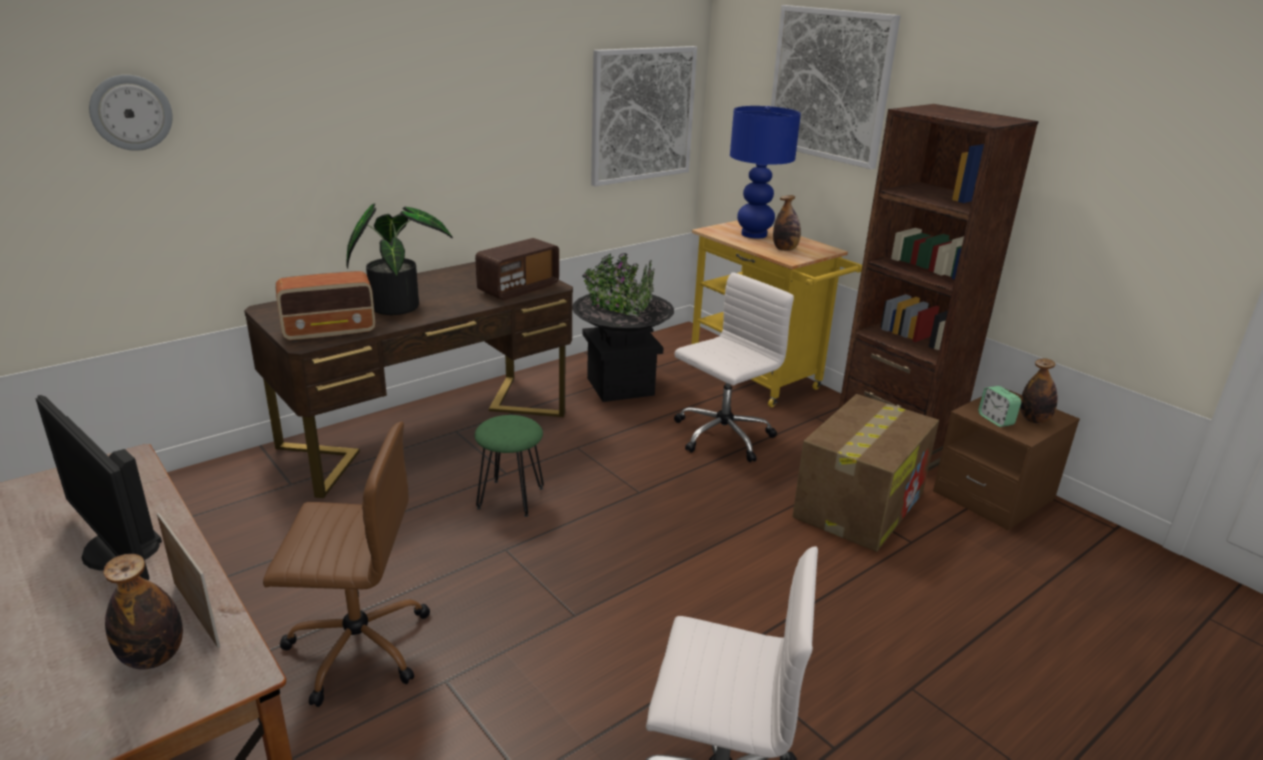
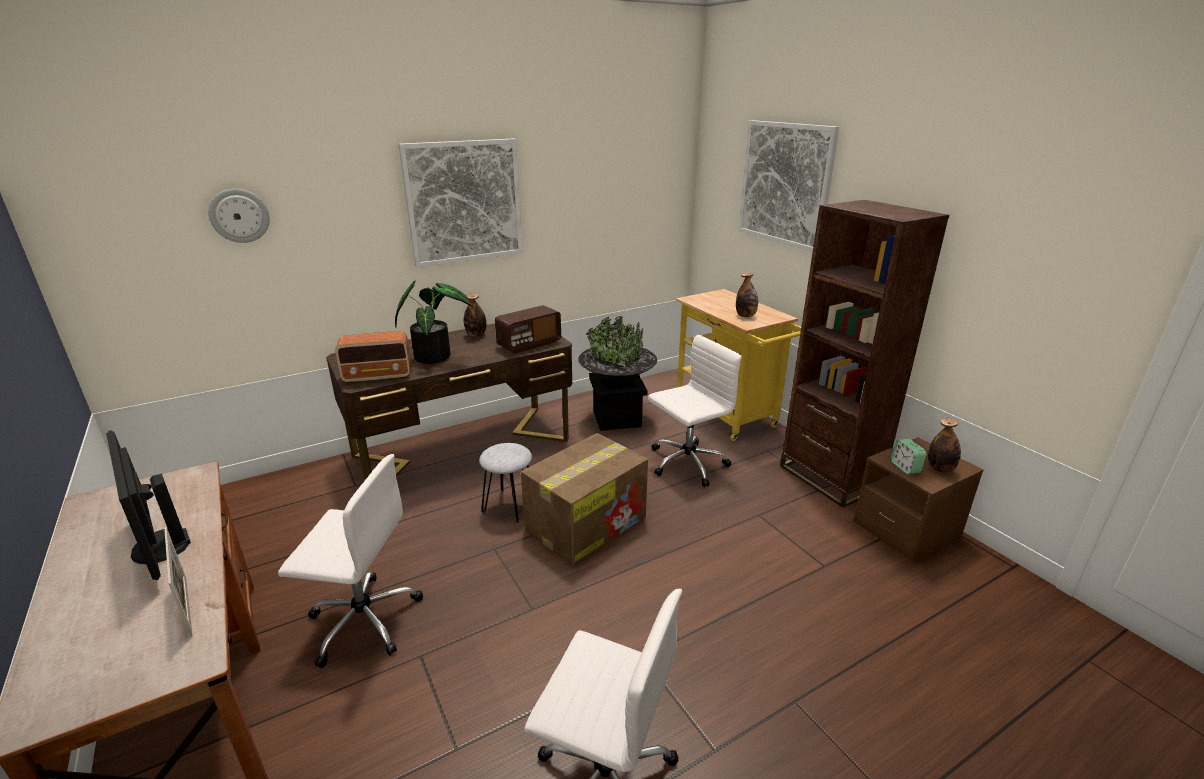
camera: 10 degrees right, 0 degrees up
bottle [104,554,183,669] -> bottle moved to [464,293,486,337]
brown office chair [263,421,430,707] -> white office chair [278,454,423,668]
green stool [475,415,544,517] -> grey stool [479,443,532,523]
picture [591,46,697,186] -> picture moved to [398,139,523,267]
blue table lamp [730,106,801,239] -> none
cardboard box [792,394,939,552] -> cardboard box moved to [521,433,648,565]

